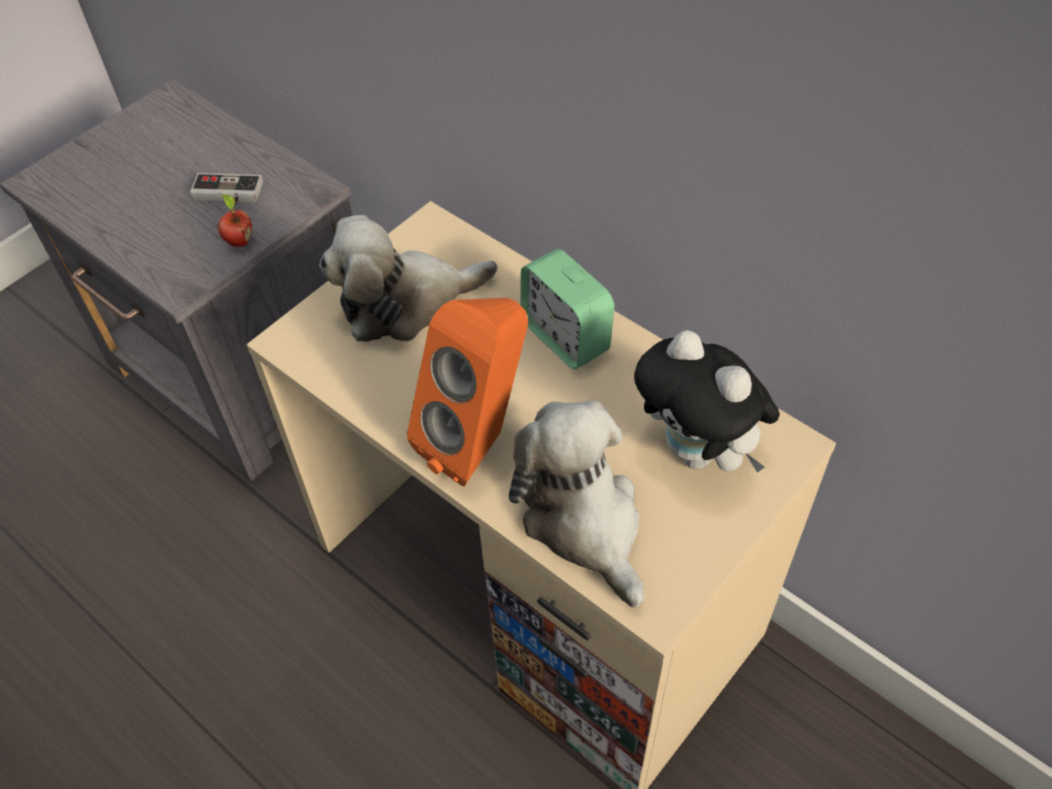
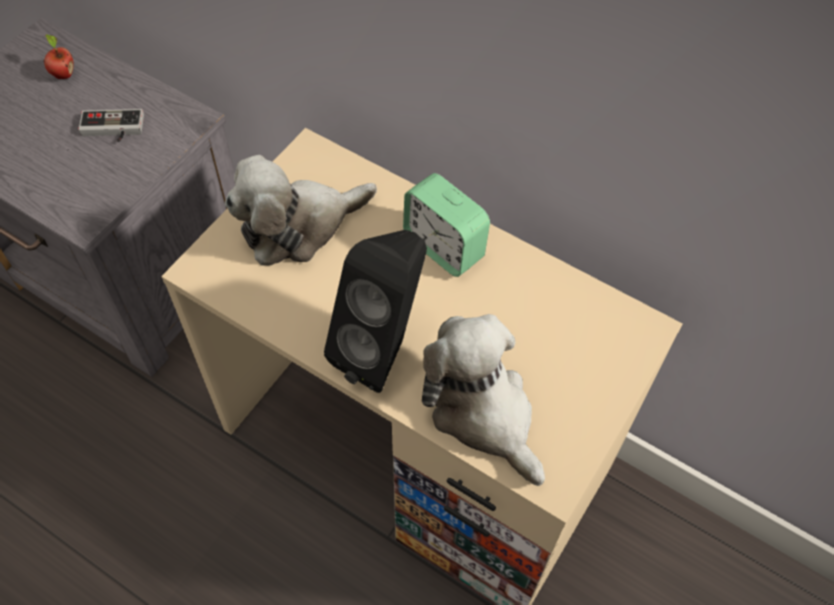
camera: 10 degrees left, 5 degrees up
apple [217,194,252,247] -> apple moved to [44,34,74,79]
orange speaker [407,298,528,486] -> black speaker [324,230,427,393]
plush toy [634,330,780,473] -> none

